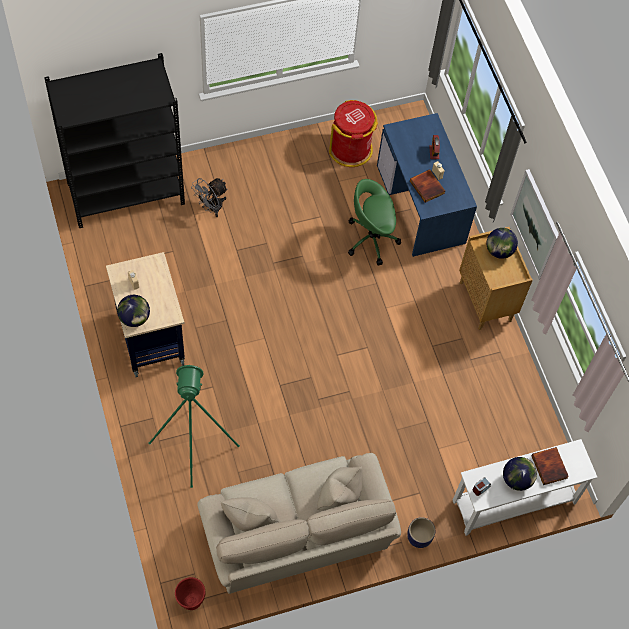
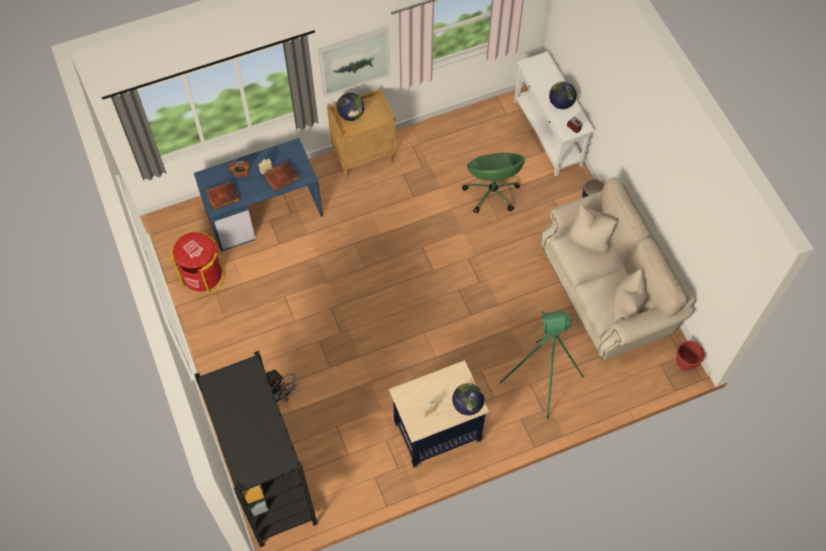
camera: 90 degrees left, 0 degrees up
green office chair [348,179,401,265] -> green office chair moved to [462,153,525,213]
book [532,447,569,485] -> book moved to [206,181,240,210]

